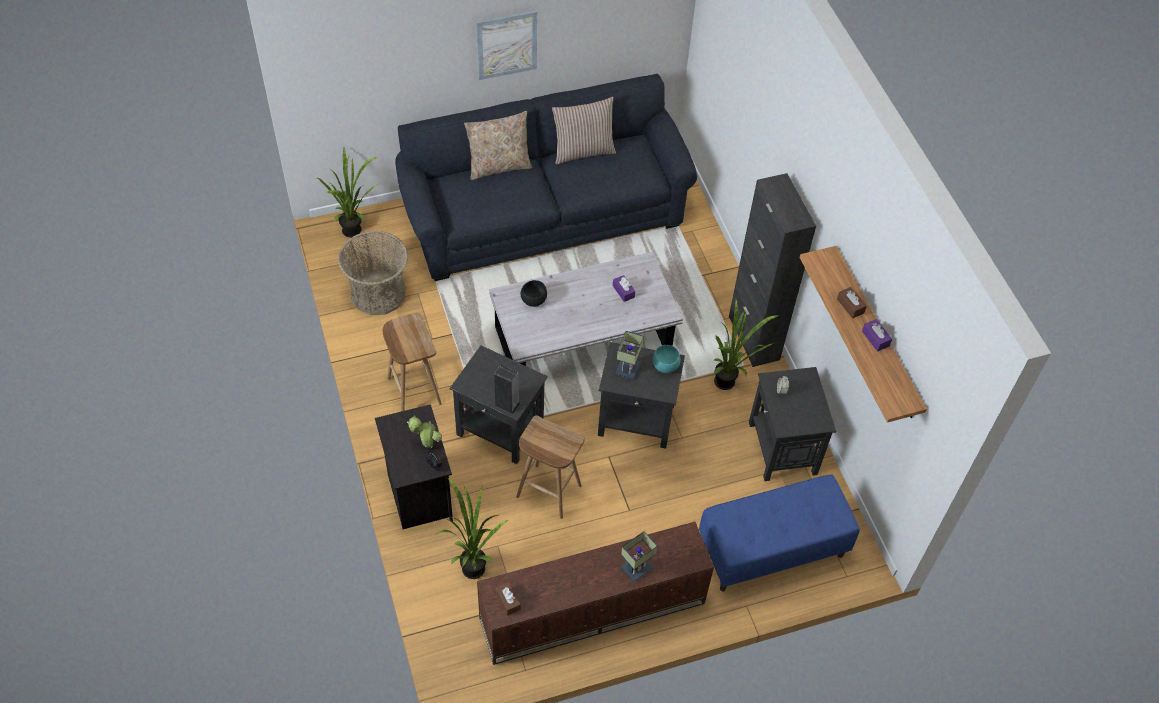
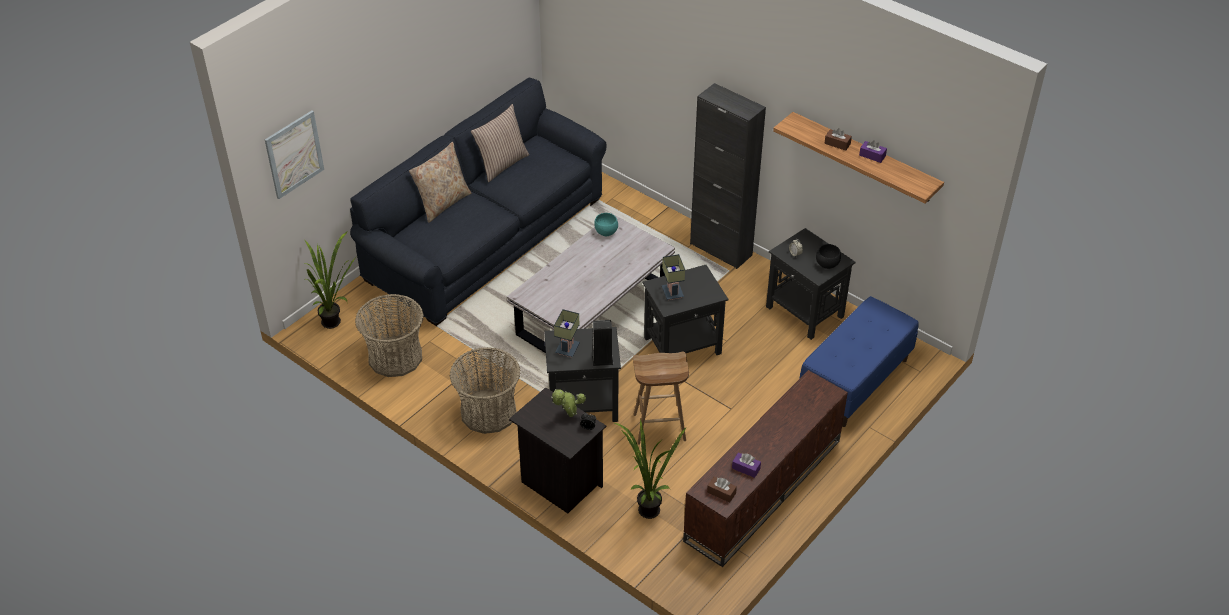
camera: 30 degrees left, 10 degrees down
brown stool [383,313,442,411] -> basket [450,347,521,434]
picture [476,10,537,80] -> picture moved to [265,111,324,199]
black bowl [521,280,547,307] -> black bowl moved to [816,244,841,269]
purple tissue box [613,275,635,302] -> purple tissue box moved to [732,453,761,478]
table lamp [620,531,657,582] -> table lamp moved to [554,309,580,357]
turquoise bowl [653,345,681,373] -> turquoise bowl moved to [594,213,618,236]
potted plant [713,299,778,390] -> none

